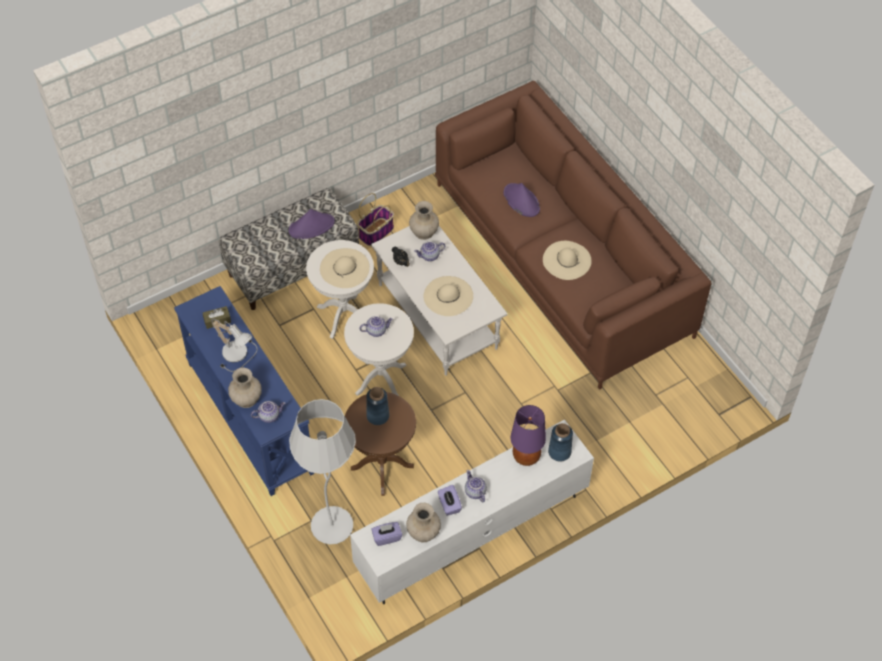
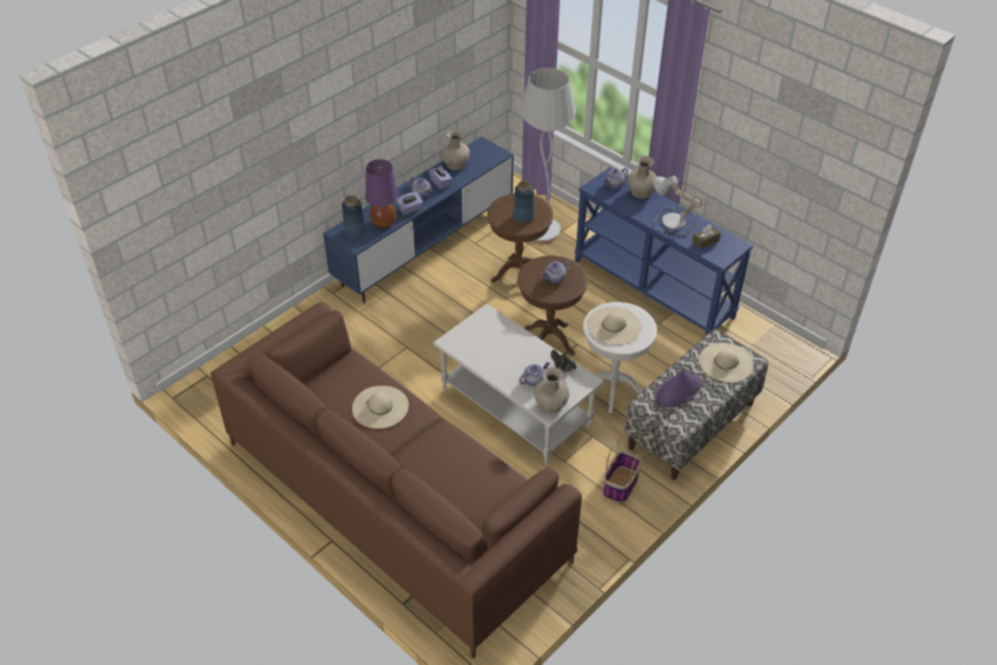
camera: 165 degrees right, 10 degrees down
white side table [344,303,414,396] -> brown side table [517,256,588,356]
white tv stand [350,419,594,604] -> blue tv stand [323,136,514,303]
purple tissue box [371,522,402,546] -> purple tissue box moved to [396,192,423,215]
beige hat [423,276,473,316] -> beige hat moved to [699,343,753,383]
purple hat [504,183,540,217] -> none

